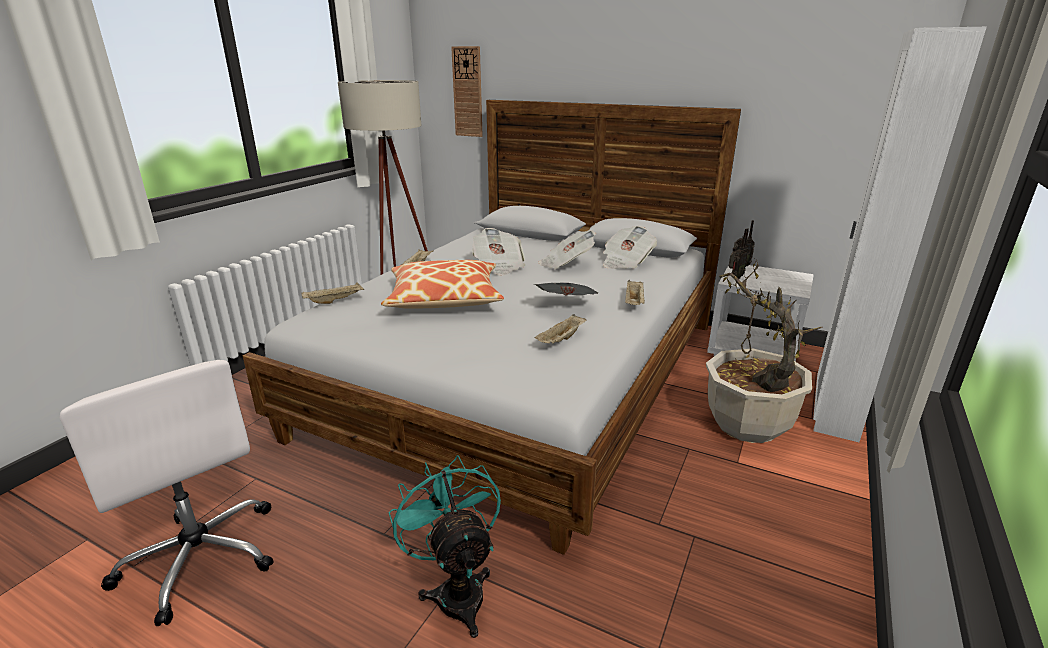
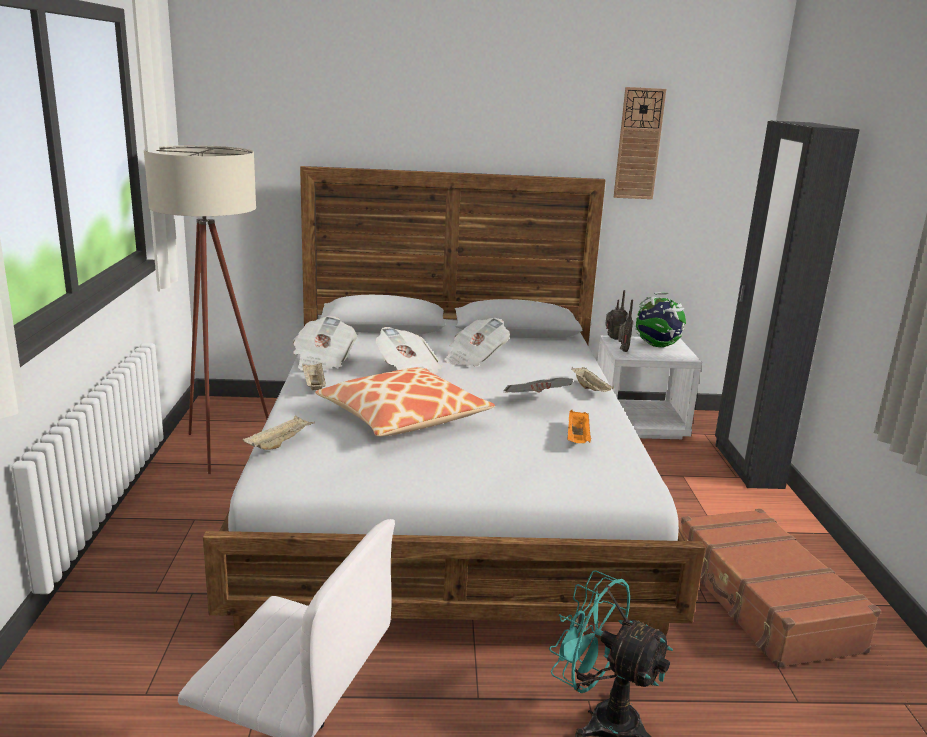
camera: 30 degrees left, 5 degrees down
wall clock [451,46,483,137] -> wall clock moved to [614,87,666,199]
beige tray [535,314,586,344] -> orange tray [568,410,591,443]
newspaper [603,226,657,269] -> newspaper moved to [293,316,357,371]
potted plant [706,258,823,443] -> none
white wardrobe [813,27,986,442] -> black wardrobe [715,121,860,489]
none -> globe [635,292,686,347]
none -> brown suitcase [681,509,881,668]

